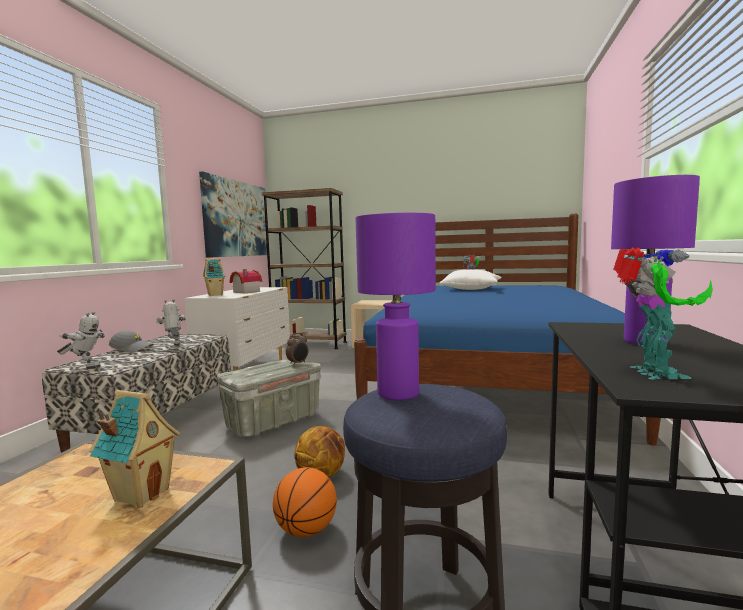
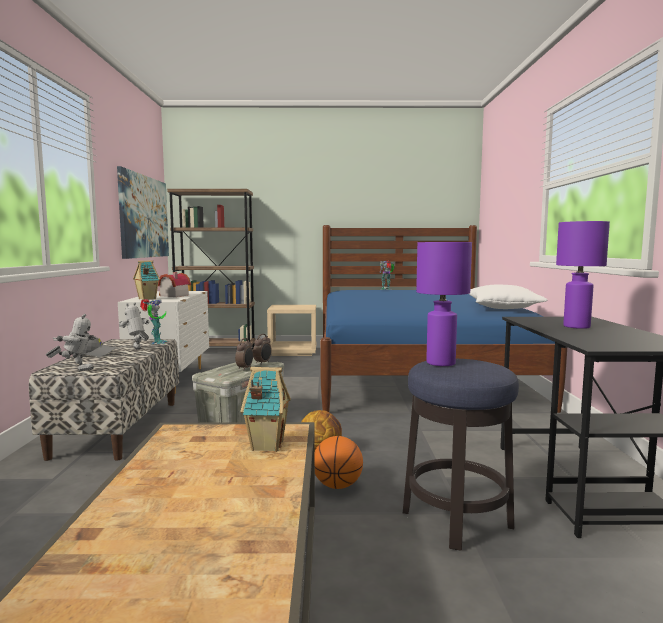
camera: 15 degrees left, 0 degrees up
white pillow [439,269,502,290] -> white pillow moved to [469,285,547,309]
toy robot [613,247,713,380] -> toy robot moved to [140,299,168,344]
none -> alarm clock [235,338,253,369]

